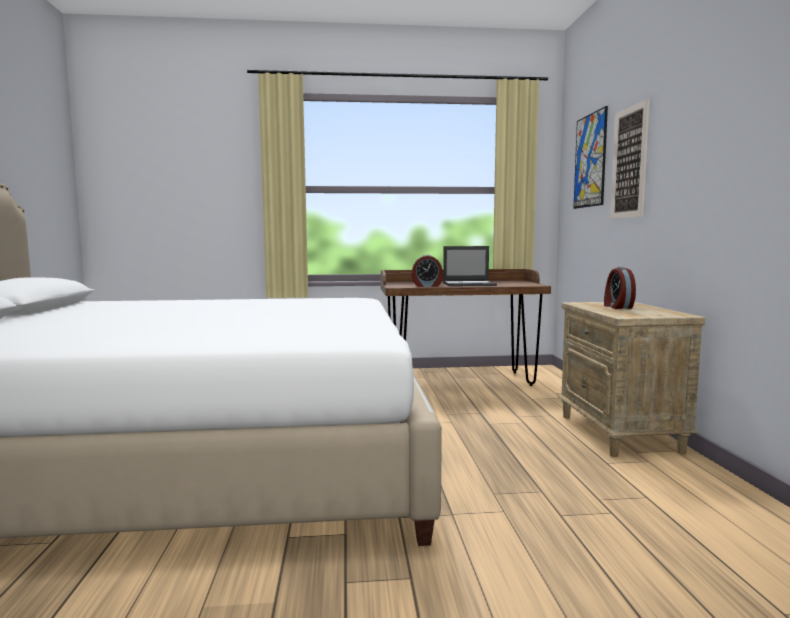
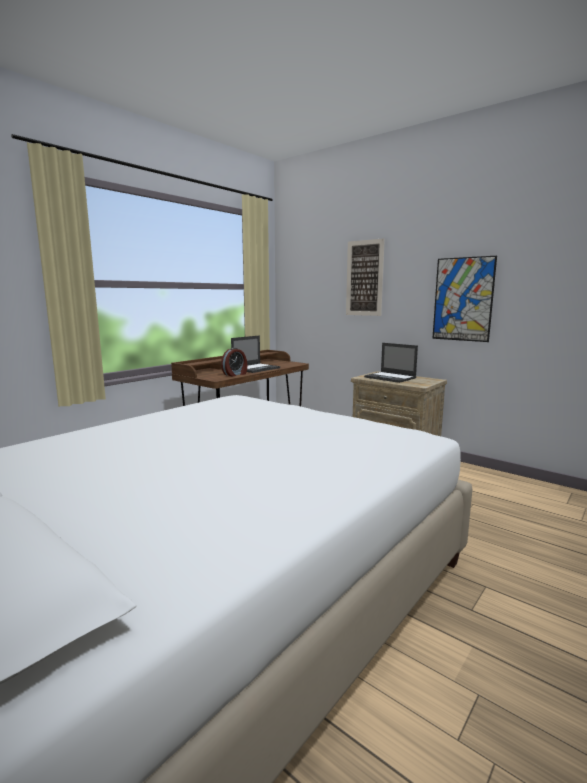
camera: 45 degrees left, 5 degrees up
picture [573,106,608,209] -> picture moved to [432,256,497,342]
alarm clock [604,267,636,309] -> laptop [364,343,418,383]

